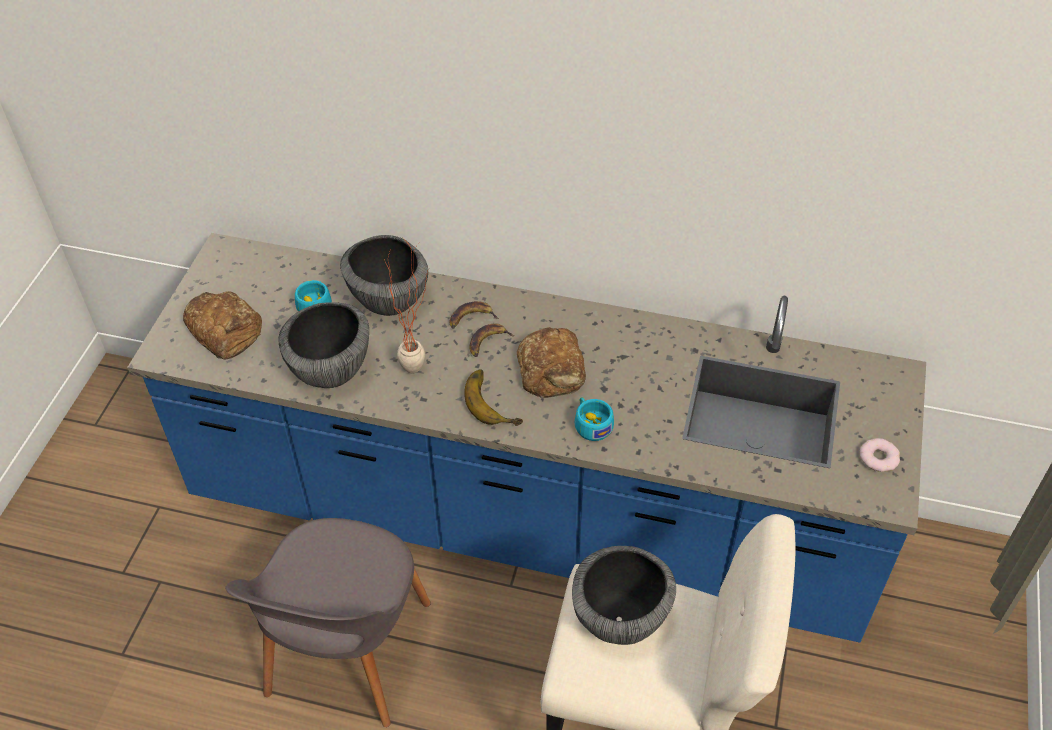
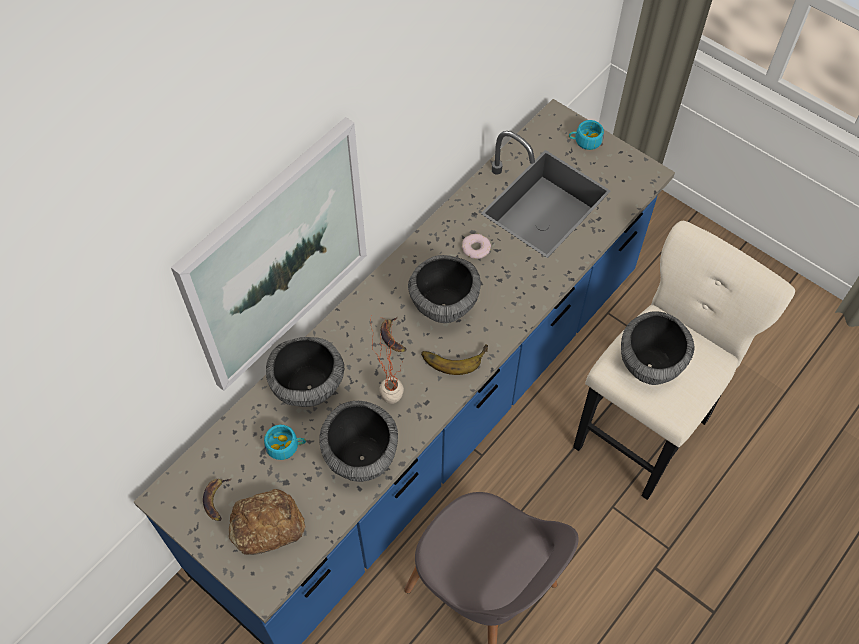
camera: 65 degrees left, 10 degrees up
banana [449,301,499,328] -> banana moved to [203,478,232,521]
bread [517,327,586,398] -> bowl [408,255,481,323]
turquoise cup [575,397,614,441] -> turquoise cup moved to [569,120,604,150]
donut [860,438,900,472] -> donut moved to [462,234,491,259]
none -> picture [171,117,367,391]

